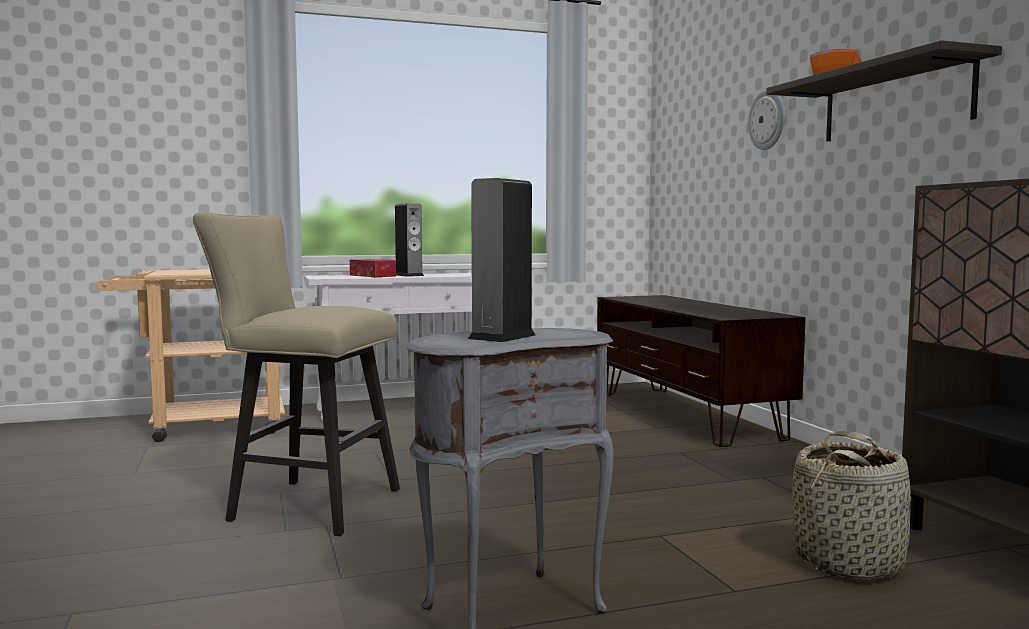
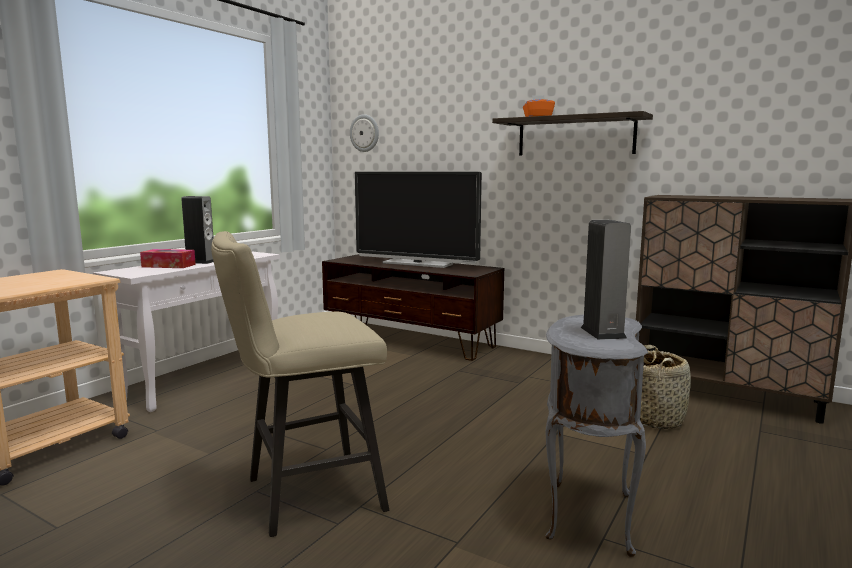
camera: 40 degrees left, 5 degrees up
wall clock [748,90,785,150] -> wall clock moved to [350,114,379,152]
none -> television [355,172,482,268]

